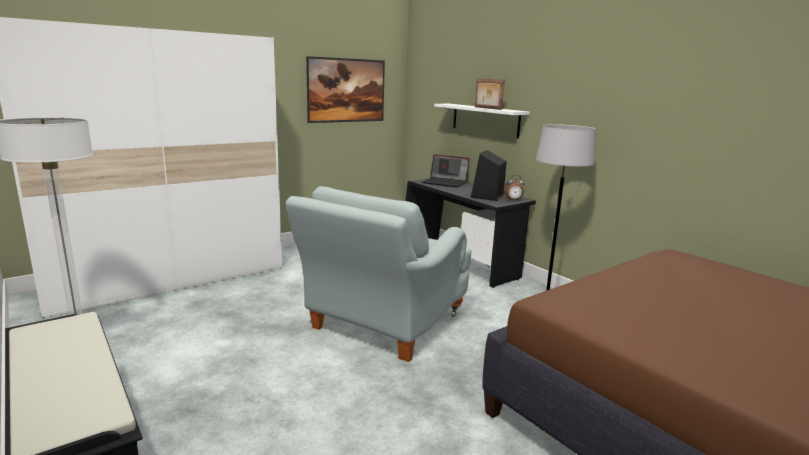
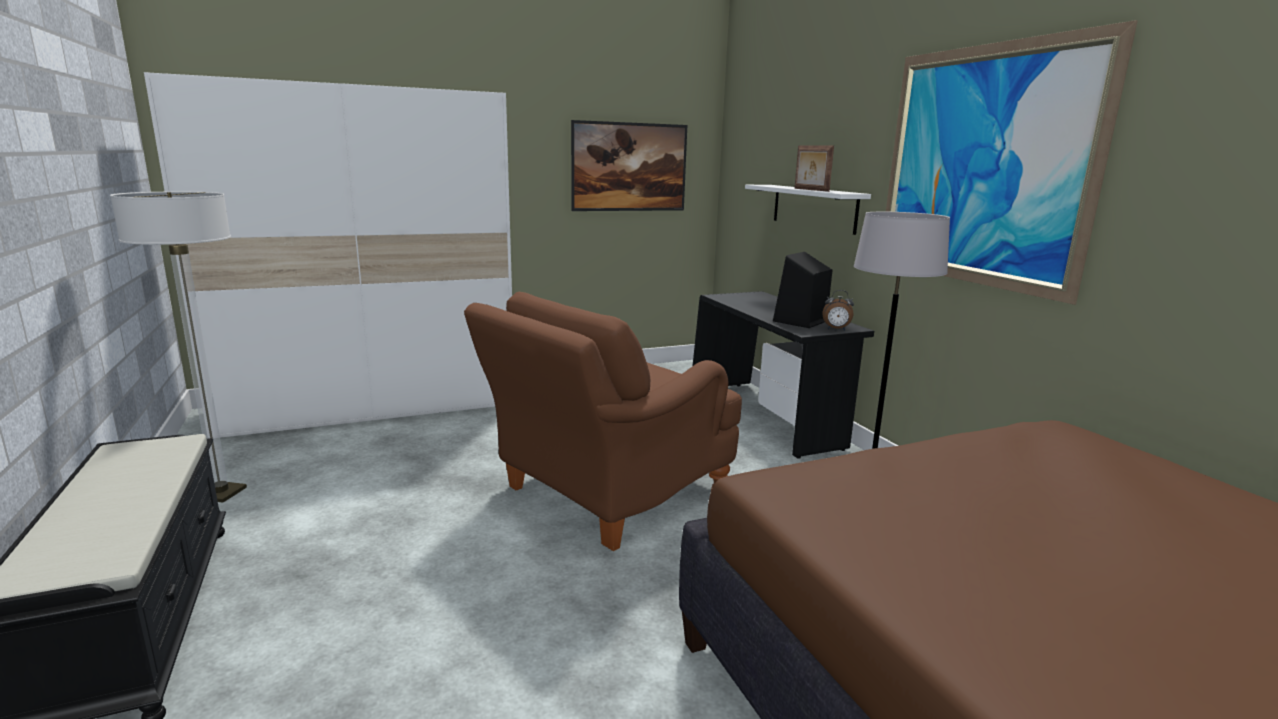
camera: 15 degrees right, 0 degrees up
grey armchair [286,186,471,362] -> brown armchair [464,292,742,551]
laptop [422,154,470,188] -> none
none -> picture [886,20,1138,305]

